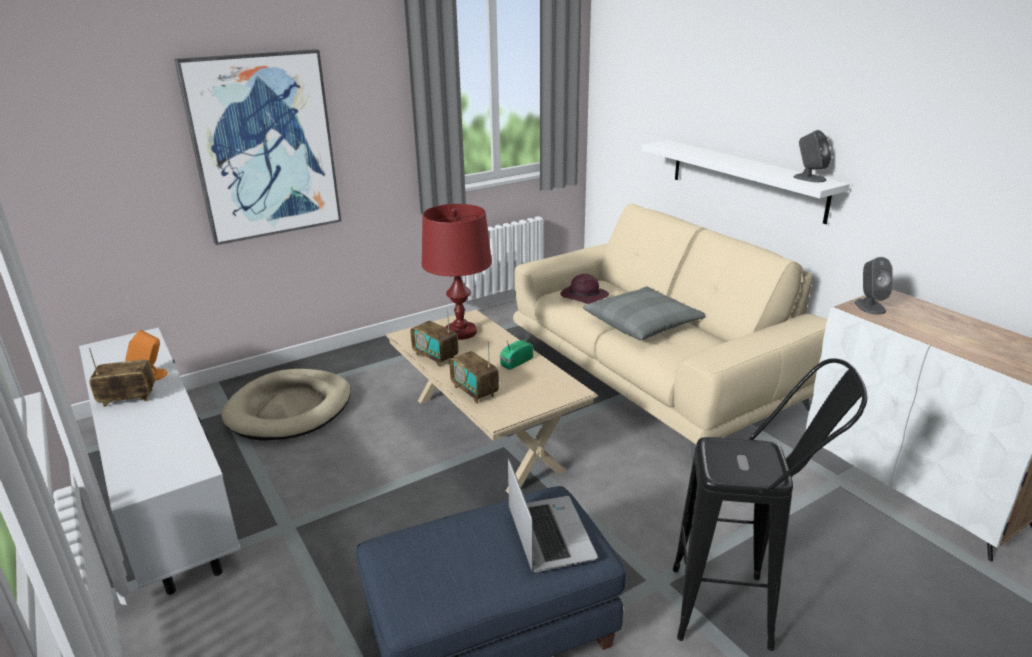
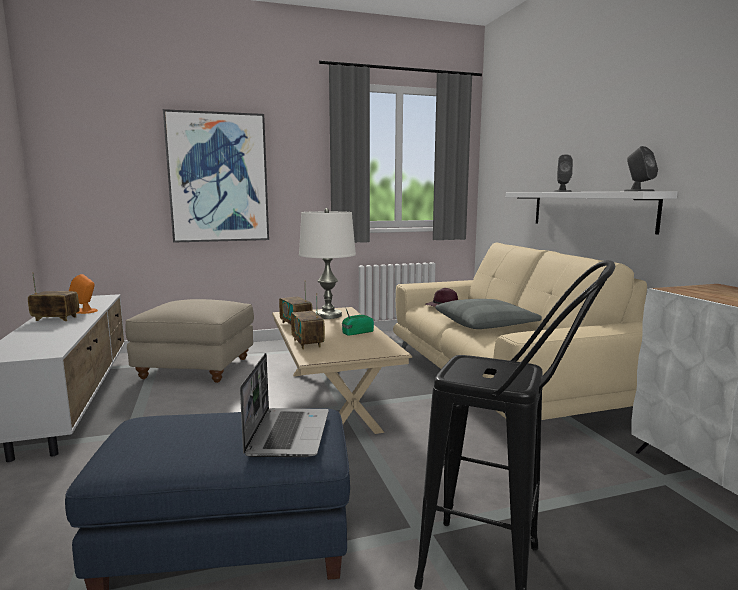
camera: 15 degrees right, 15 degrees down
beige dog bed [221,369,351,440] -> beige ottoman [125,299,254,383]
red table lamp [422,204,492,340] -> white table lamp [299,208,356,319]
grey speaker [855,257,893,315] -> grey speaker moved to [554,154,573,192]

